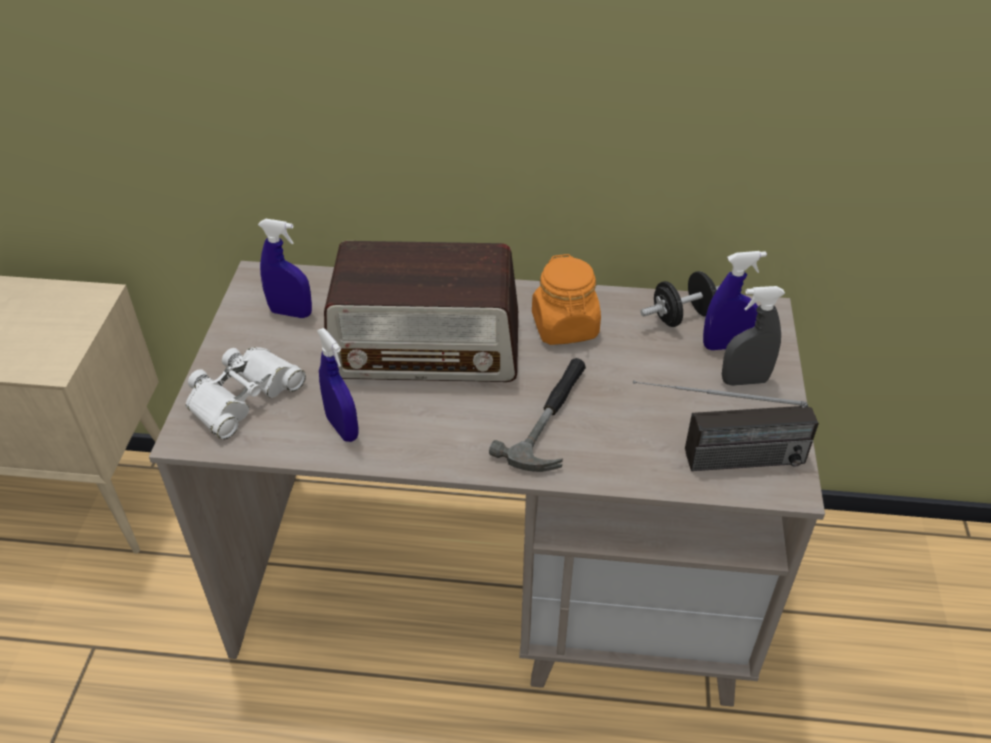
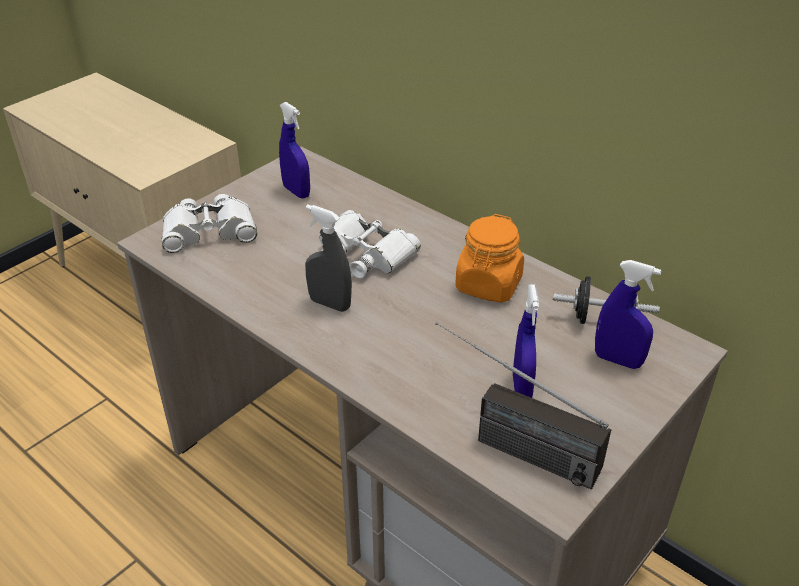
camera: 35 degrees right, 5 degrees down
blue spray bottle [317,328,359,442] -> blue spray bottle moved to [513,284,539,398]
radio [324,241,518,382] -> white binoculars [319,210,421,279]
hammer [489,358,586,472] -> none
grey spray bottle [722,286,785,386] -> grey spray bottle moved to [305,204,352,312]

